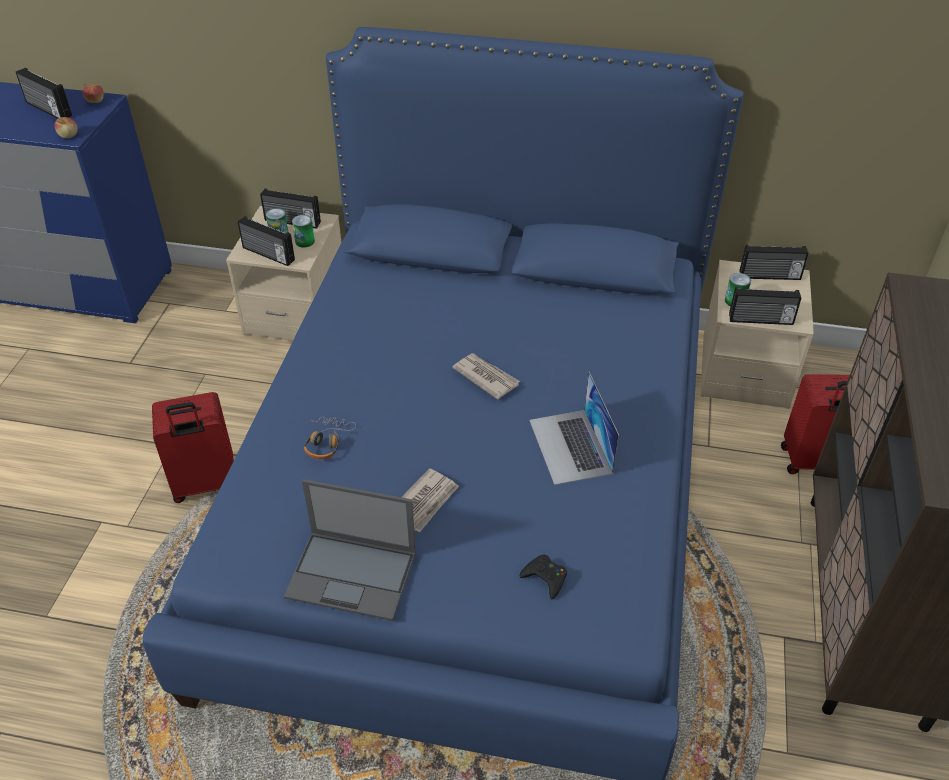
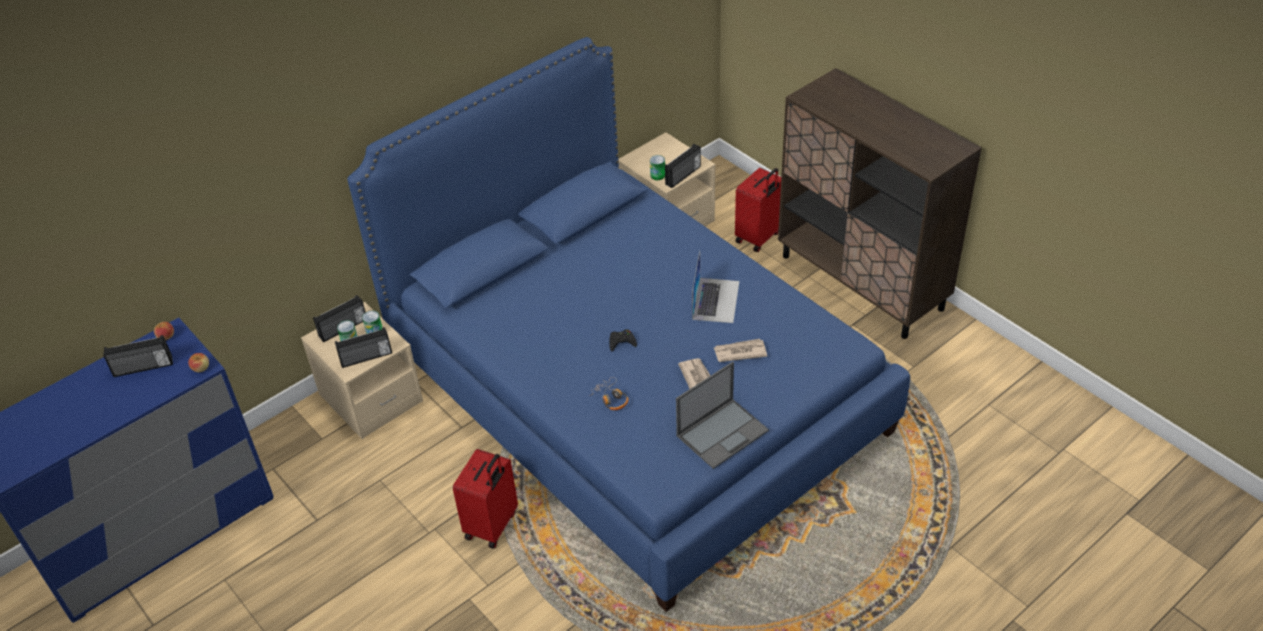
camera: 50 degrees left, 0 degrees up
newspaper [452,353,520,399] -> newspaper moved to [714,339,767,362]
black game controller [520,555,567,599] -> black game controller moved to [609,329,637,351]
laptop [529,372,619,485] -> laptop turned 105 degrees counterclockwise [692,251,739,323]
radio [740,245,809,280] -> none

